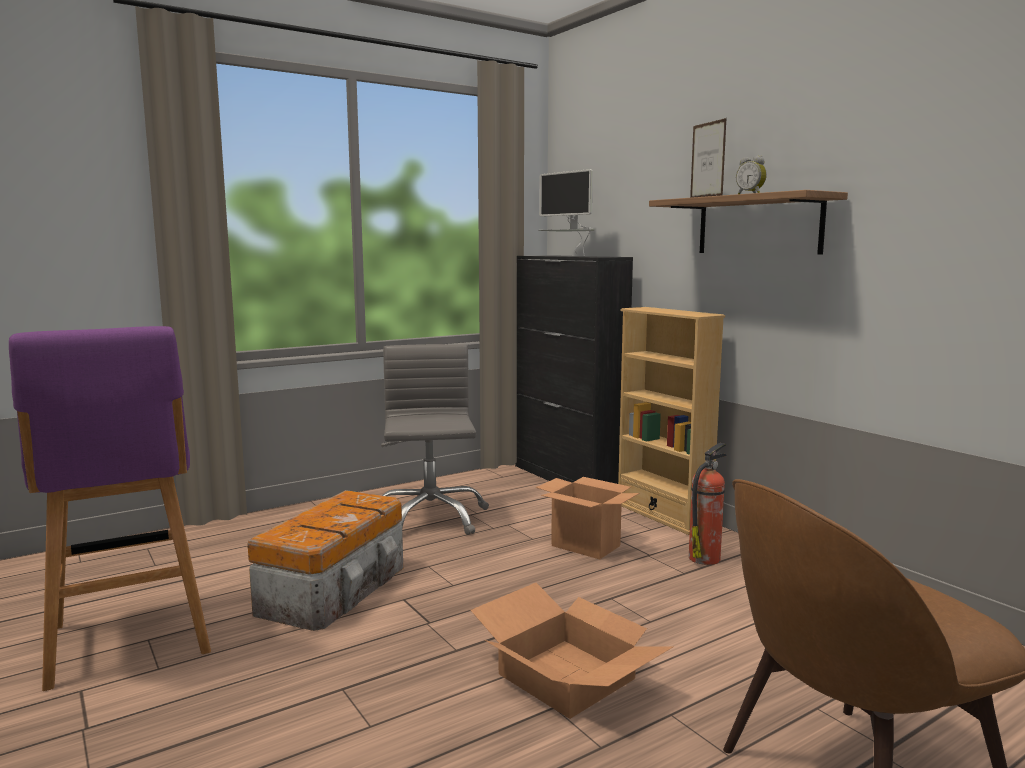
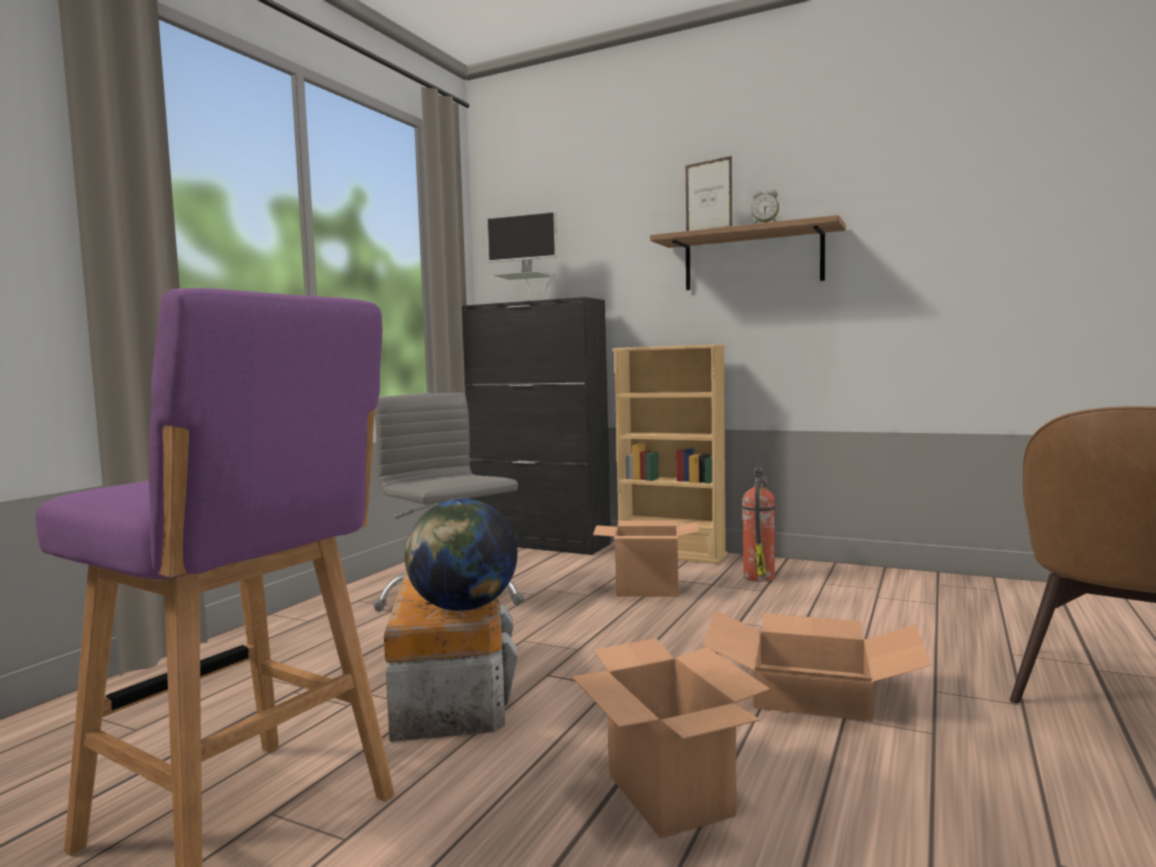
camera: 30 degrees left, 5 degrees down
none -> globe [405,498,518,611]
none -> cardboard box [572,638,771,839]

